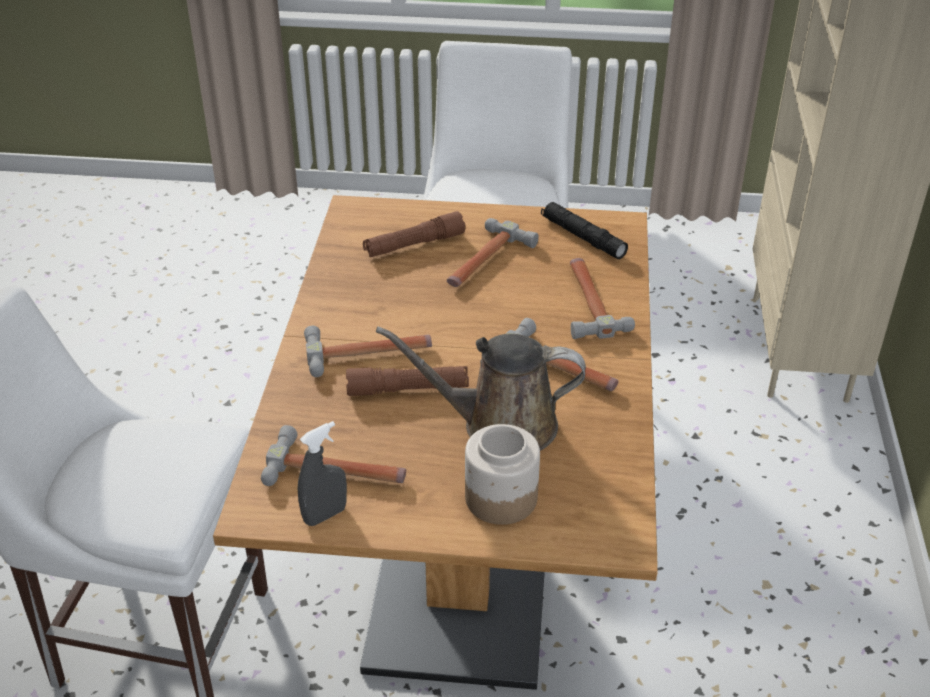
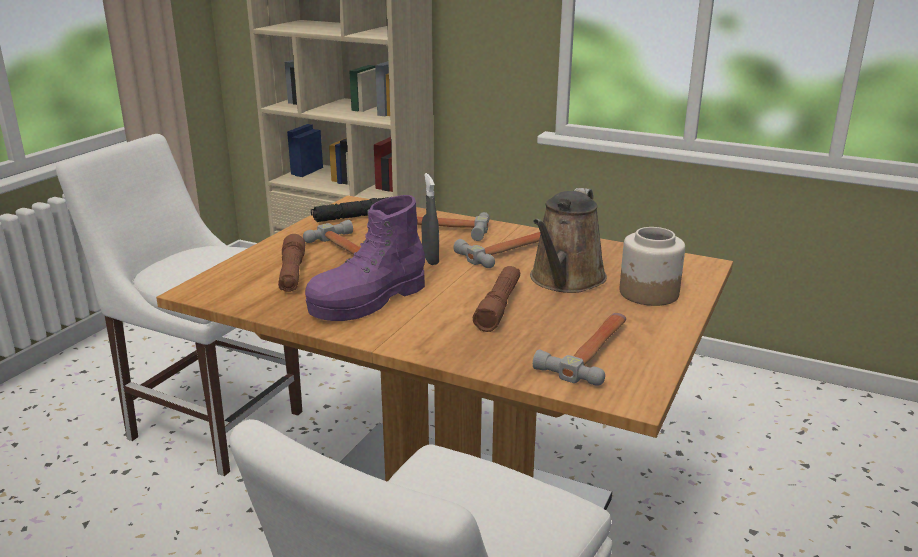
camera: 70 degrees left, 15 degrees down
grey spray bottle [298,421,347,526] -> grey spray bottle moved to [422,173,439,265]
hammer [304,326,432,377] -> none
none -> purple boot [305,195,425,321]

